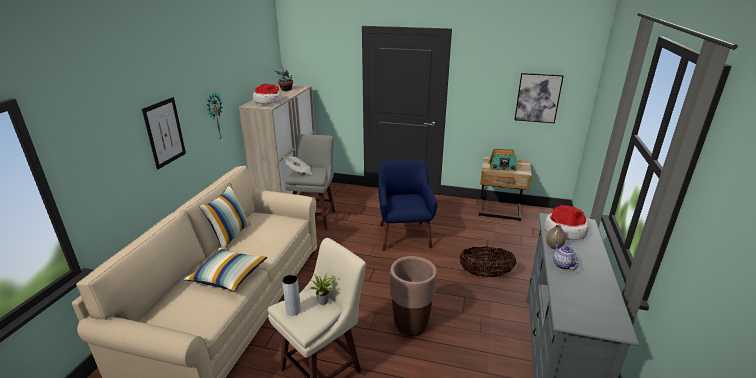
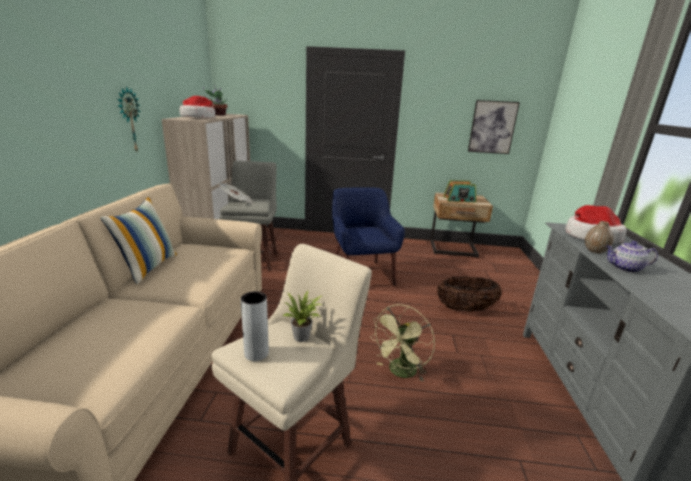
camera: 10 degrees left, 5 degrees down
picture [142,97,186,170] -> none
pillow [184,247,268,292] -> none
brown planter [390,256,437,336] -> green fan [370,304,435,382]
teapot [553,242,578,270] -> teapot turned 60 degrees counterclockwise [606,241,658,273]

